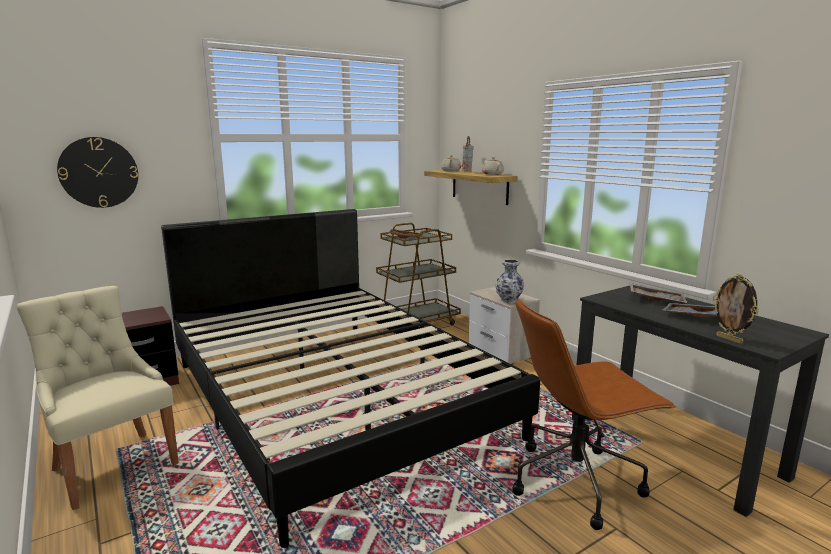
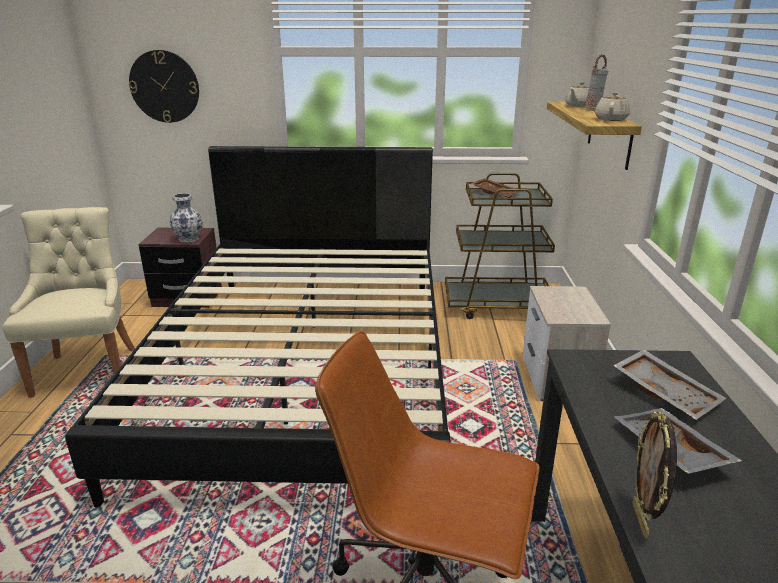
camera: 35 degrees right, 10 degrees up
vase [495,259,524,304] -> vase moved to [170,193,203,243]

